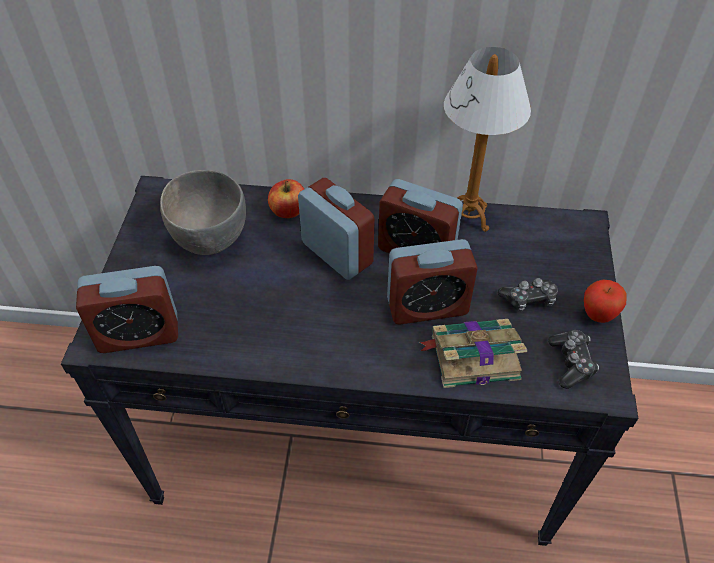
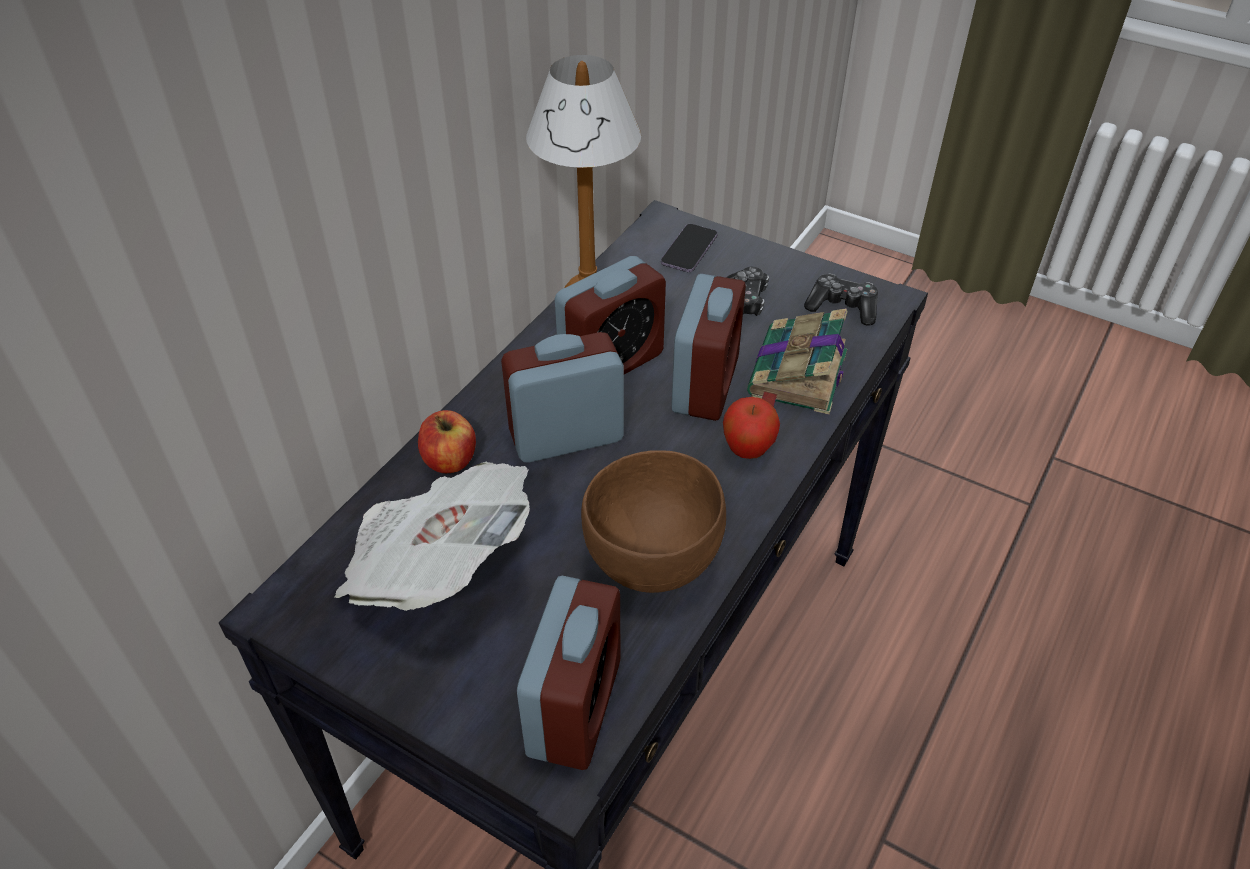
camera: 65 degrees left, 5 degrees down
grey bowl [160,170,246,255] -> newspaper [334,462,530,611]
apple [584,279,627,323] -> apple moved to [723,397,780,459]
none -> brown bowl [581,450,726,593]
none -> phone [661,224,718,272]

